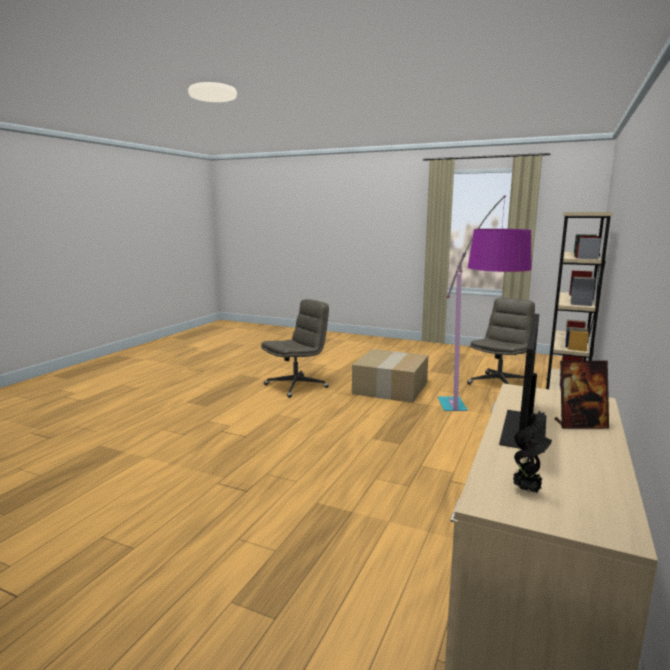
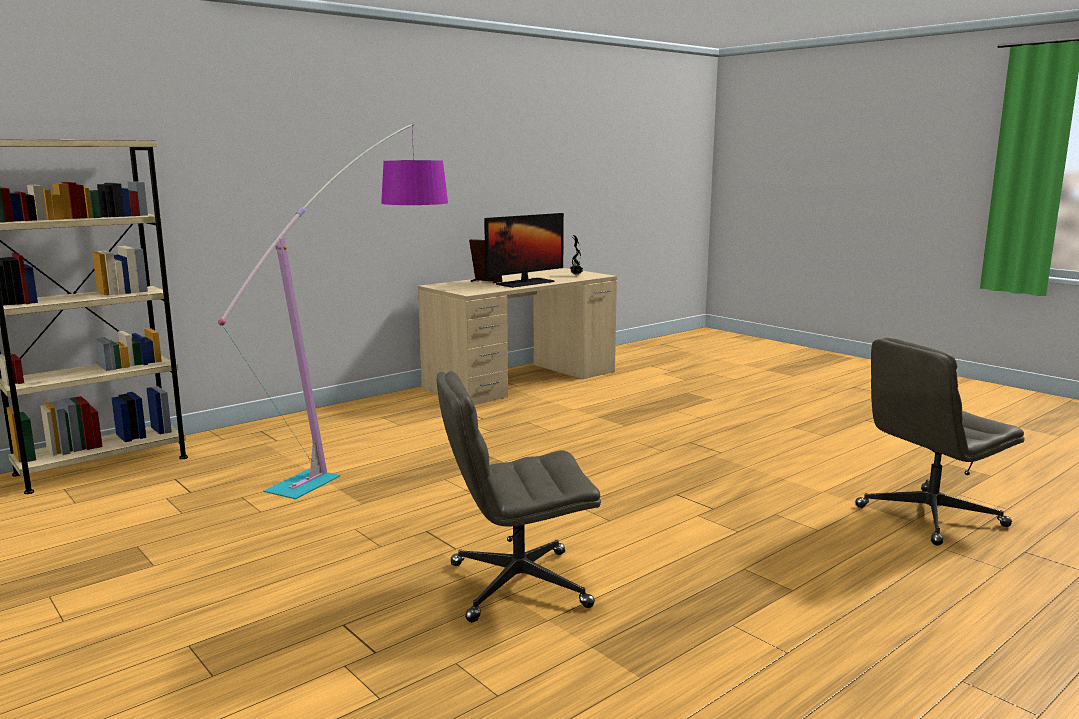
camera: 155 degrees left, 0 degrees up
cardboard box [352,349,428,403] -> none
grey office chair [467,298,535,385] -> grey office chair moved to [855,338,1025,546]

